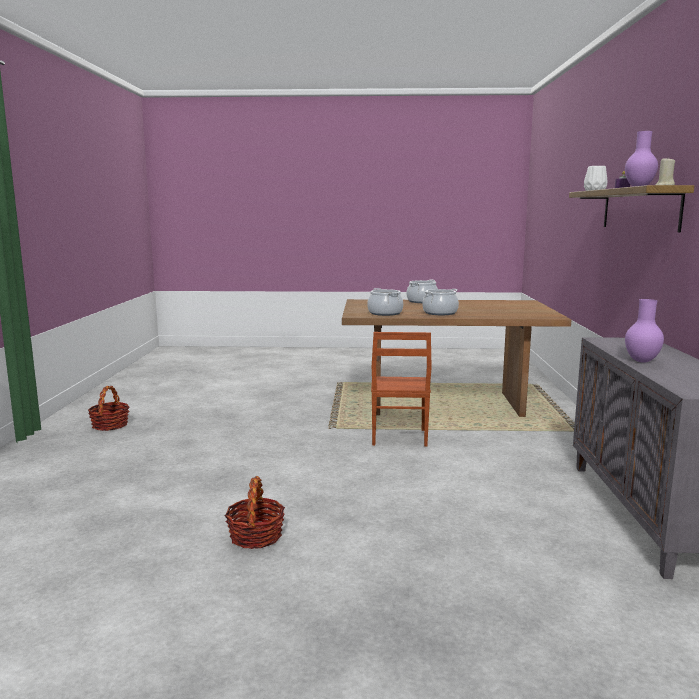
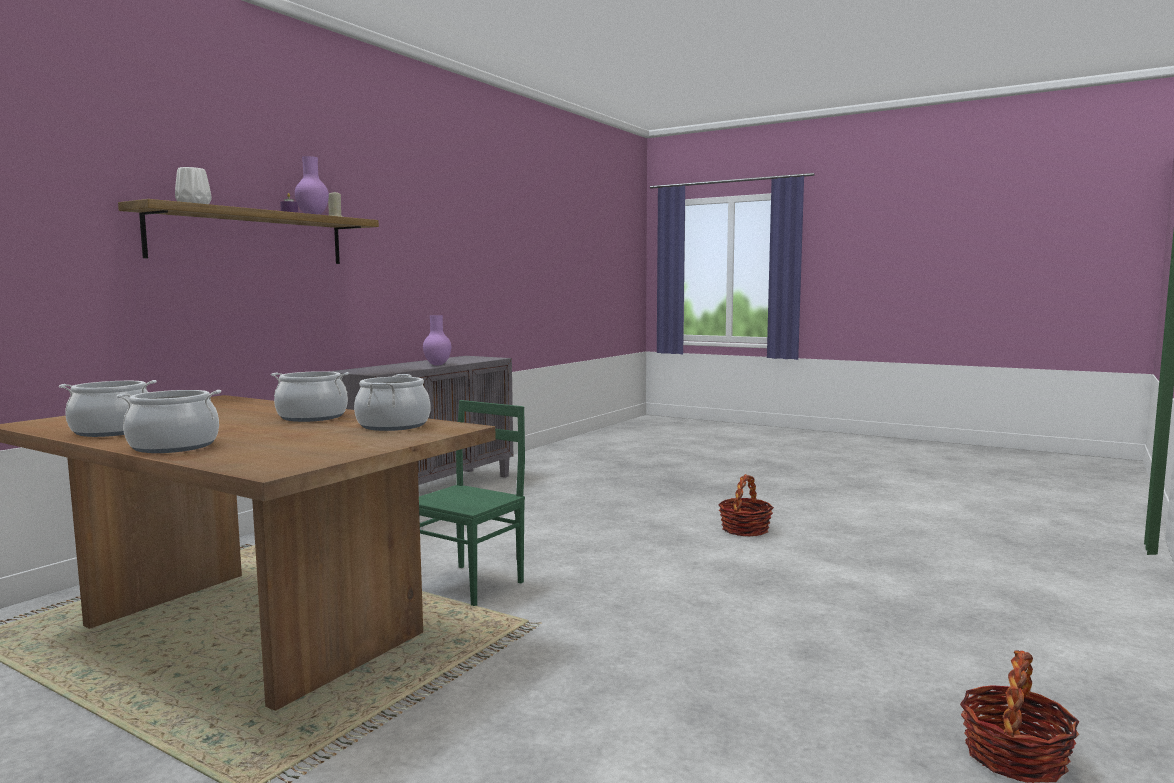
camera: 150 degrees left, 5 degrees down
brown chair [371,332,432,447] -> green chair [419,400,525,606]
none -> cooking pot [59,380,157,437]

